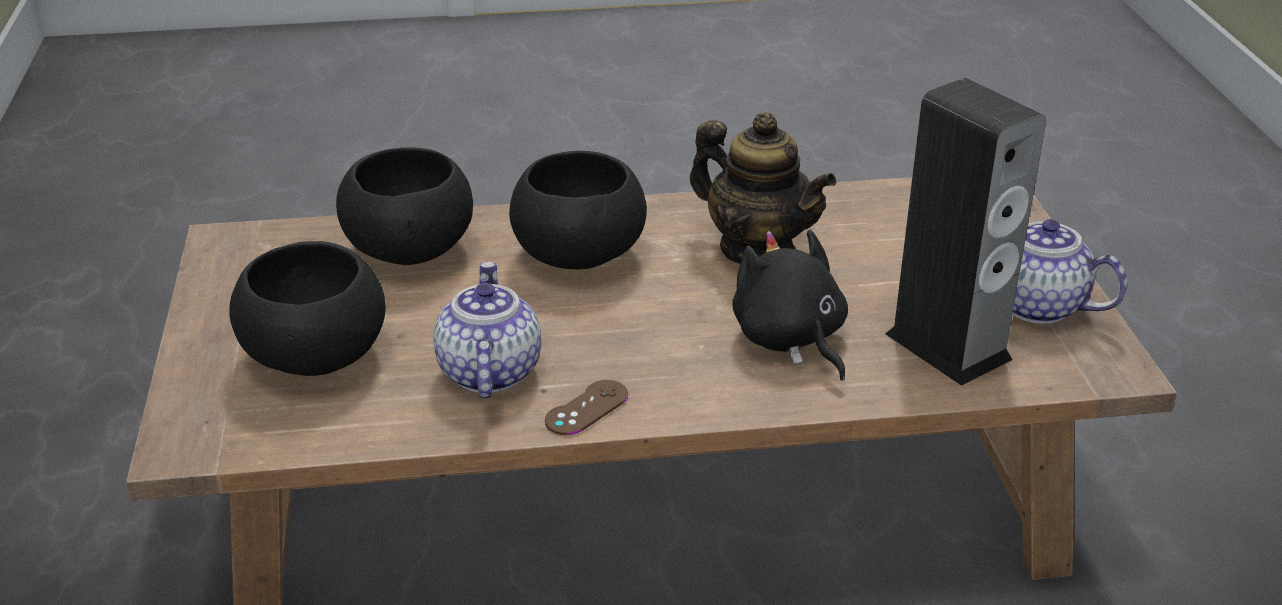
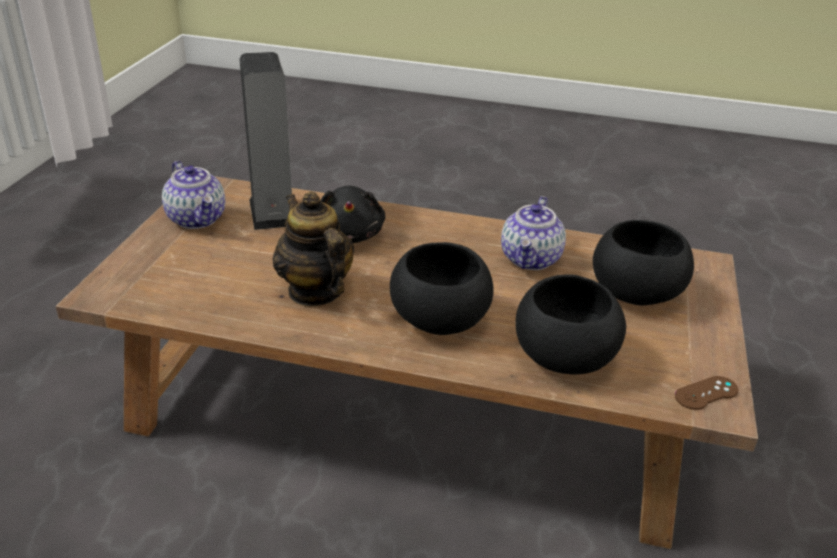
camera: 160 degrees left, 0 degrees up
brown game controller [545,380,628,435] -> brown game controller moved to [675,376,738,410]

